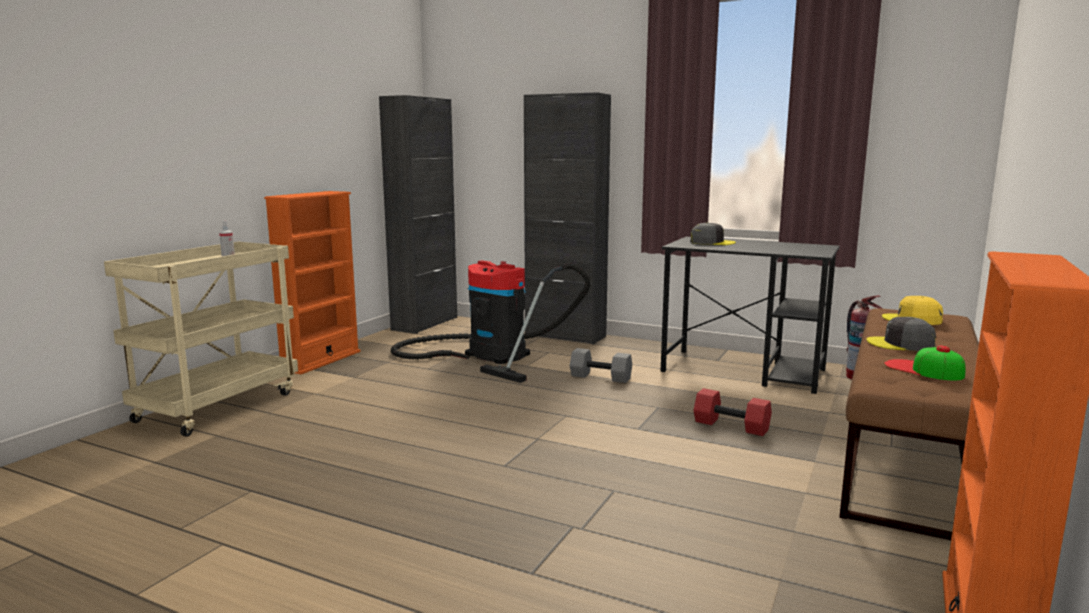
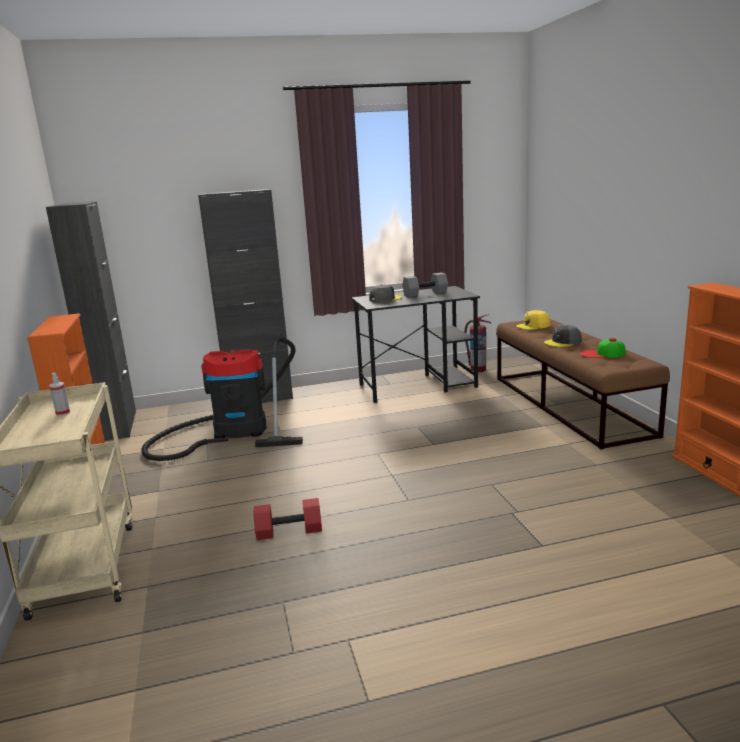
camera: 40 degrees left, 5 degrees up
grey dumbbell [570,348,632,383] -> grey dumbbell moved to [402,272,448,297]
red dumbbell [694,388,772,436] -> red dumbbell moved to [253,498,322,540]

